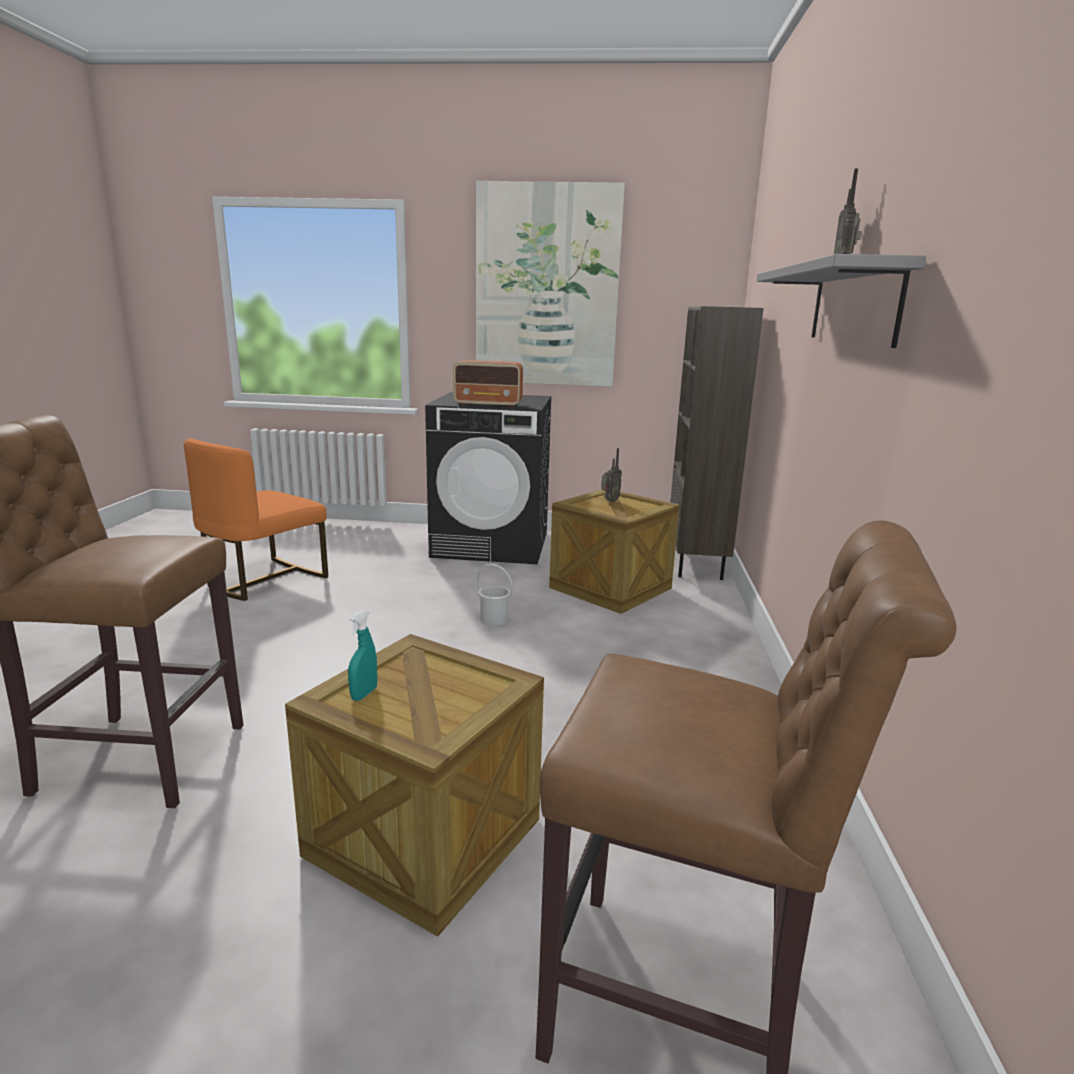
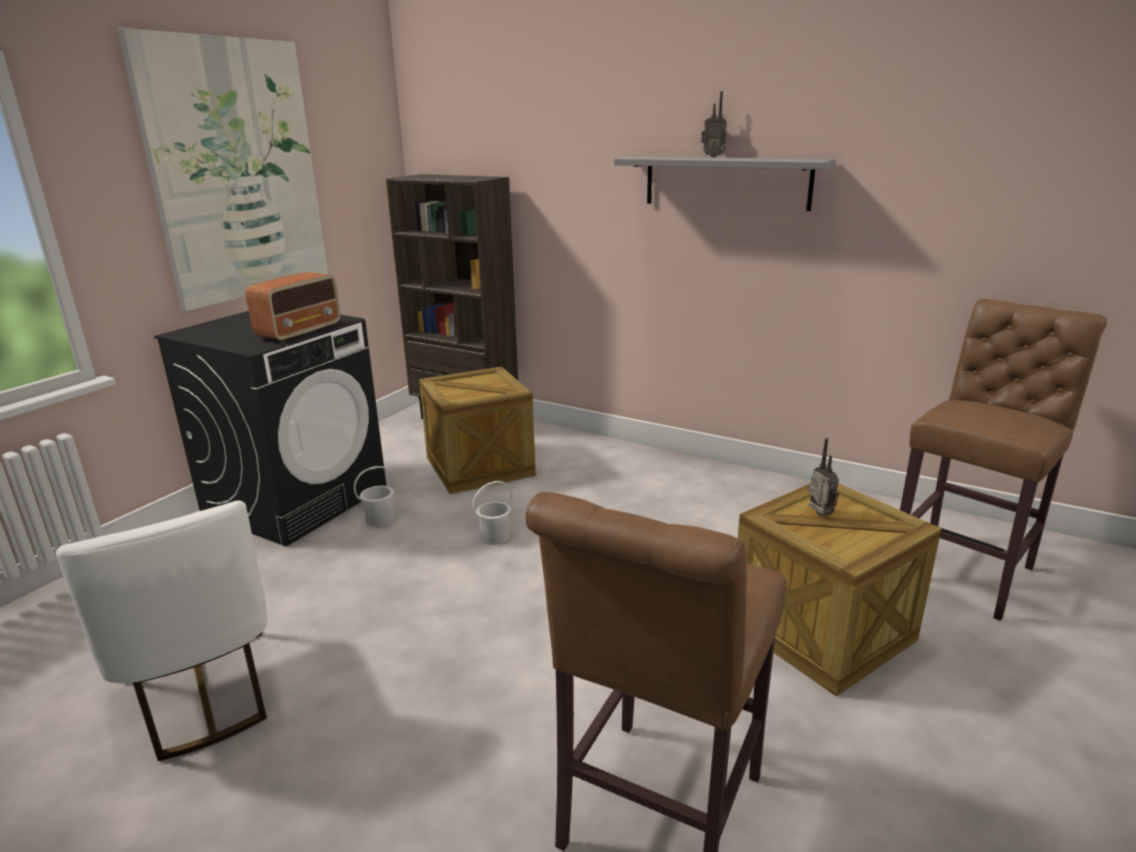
camera: 65 degrees left, 5 degrees up
orange chair [184,438,328,601] -> white chair [56,501,267,761]
turquoise spray bottle [348,610,378,701] -> none
radio [601,448,622,502] -> radio moved to [808,438,839,516]
none -> white bucket [354,466,397,527]

